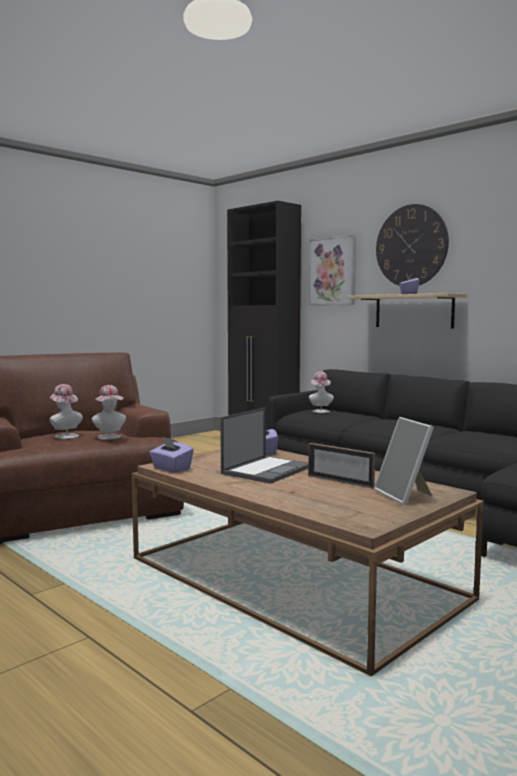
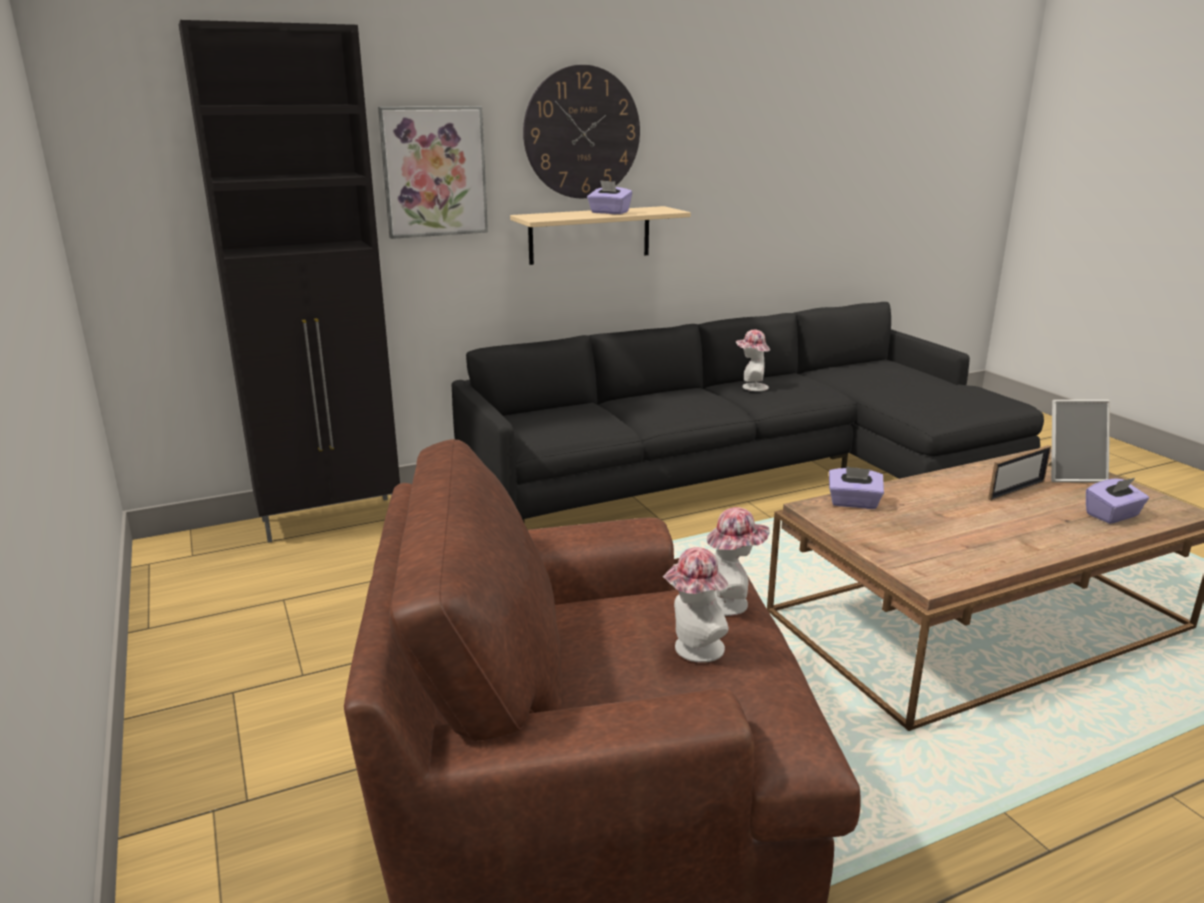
camera: 70 degrees left, 15 degrees up
purple tissue box [149,437,194,473] -> purple tissue box moved to [1086,478,1149,524]
laptop [220,408,308,484] -> none
hat [309,372,334,413] -> hat moved to [736,330,770,391]

